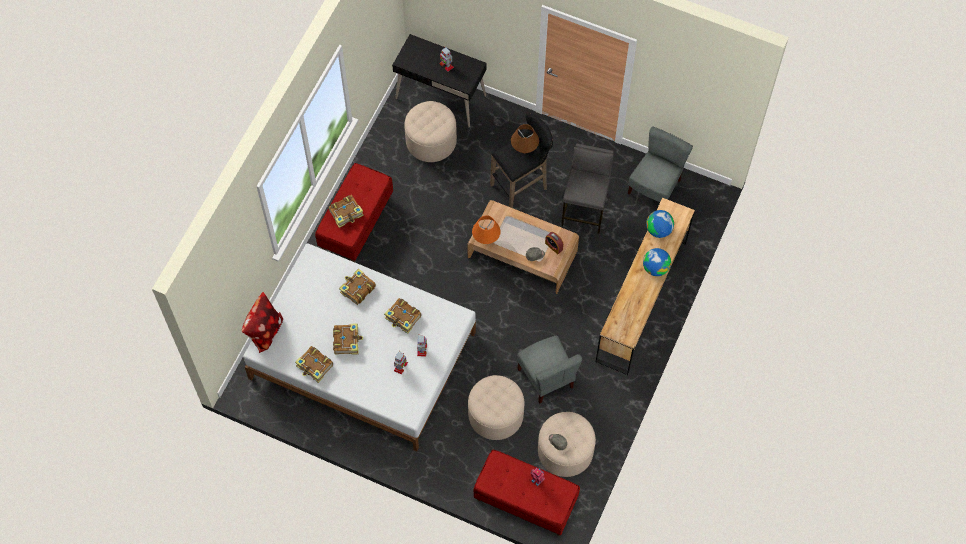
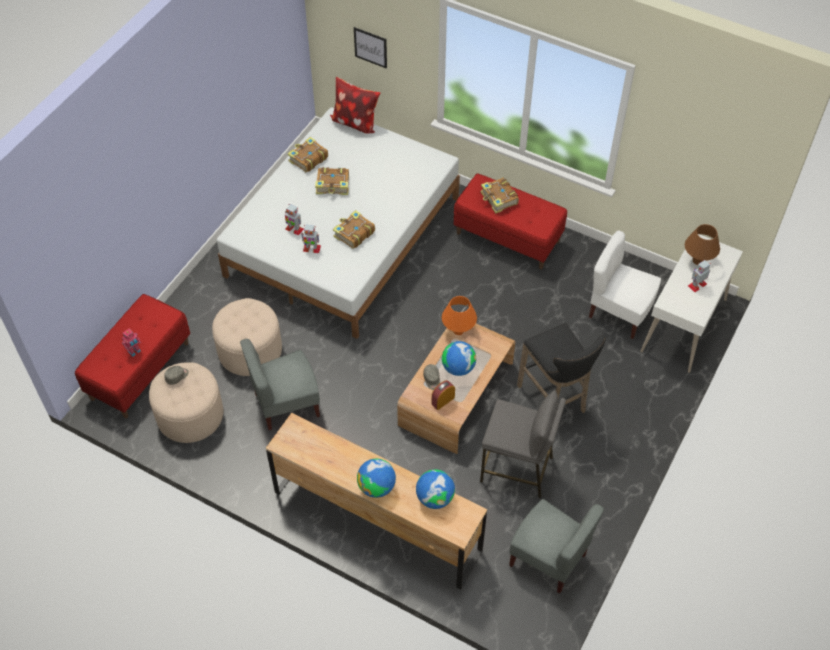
camera: 95 degrees right, 10 degrees down
book [339,269,376,305] -> none
black desk [392,34,487,127] -> white desk [640,234,743,373]
beige ottoman [404,101,457,162] -> white chair [589,230,661,339]
brown table lamp [511,124,539,154] -> brown table lamp moved to [684,224,720,265]
none -> picture [354,27,387,69]
none -> globe [442,341,476,376]

